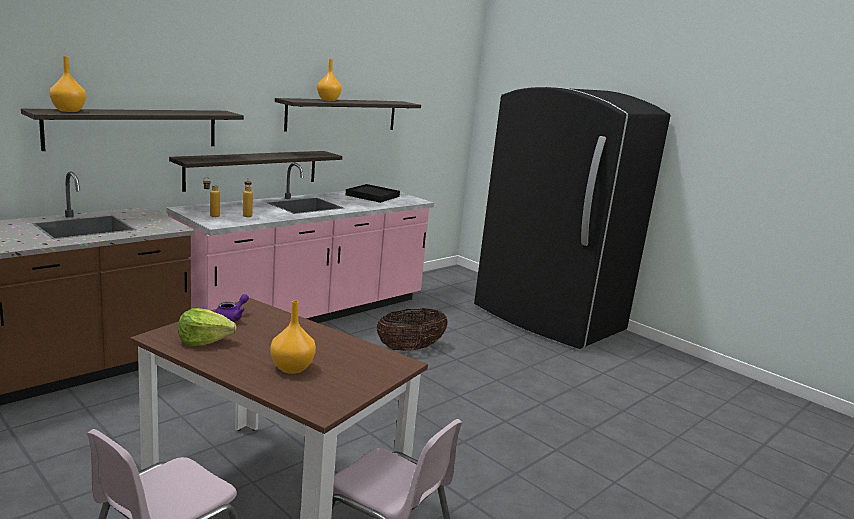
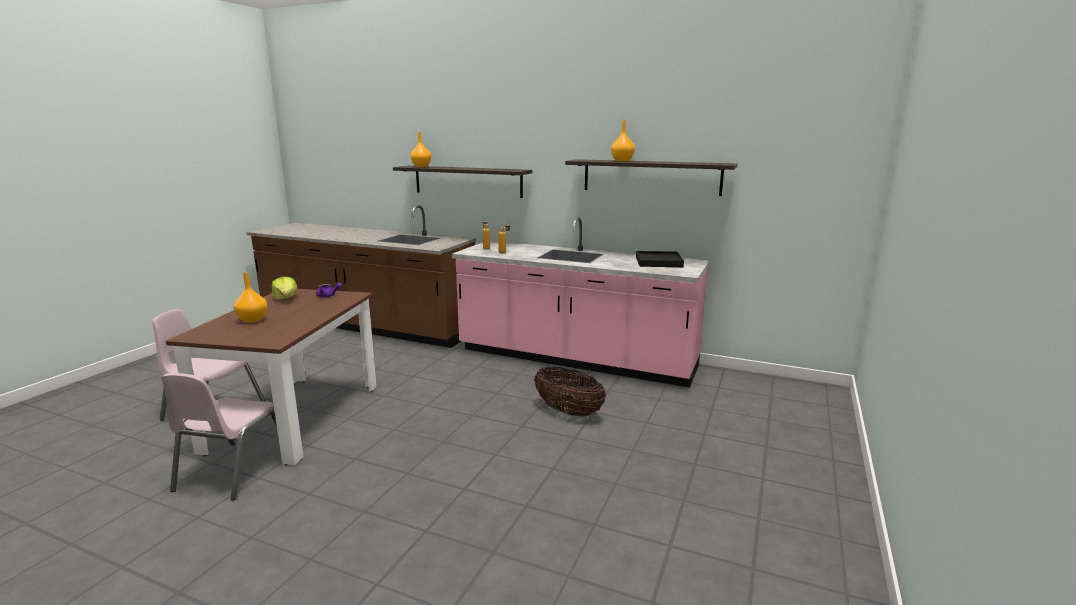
camera: 70 degrees right, 0 degrees up
shelf [169,151,342,192] -> none
black fridge [474,87,671,349] -> none

